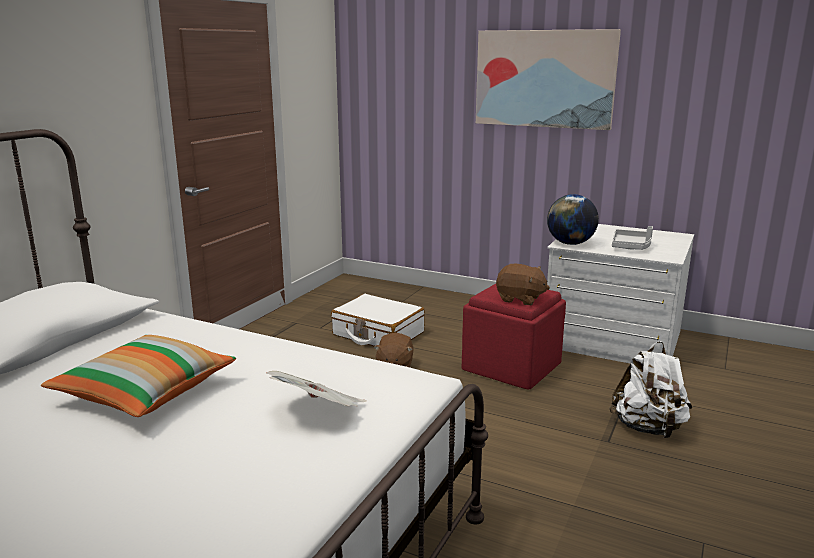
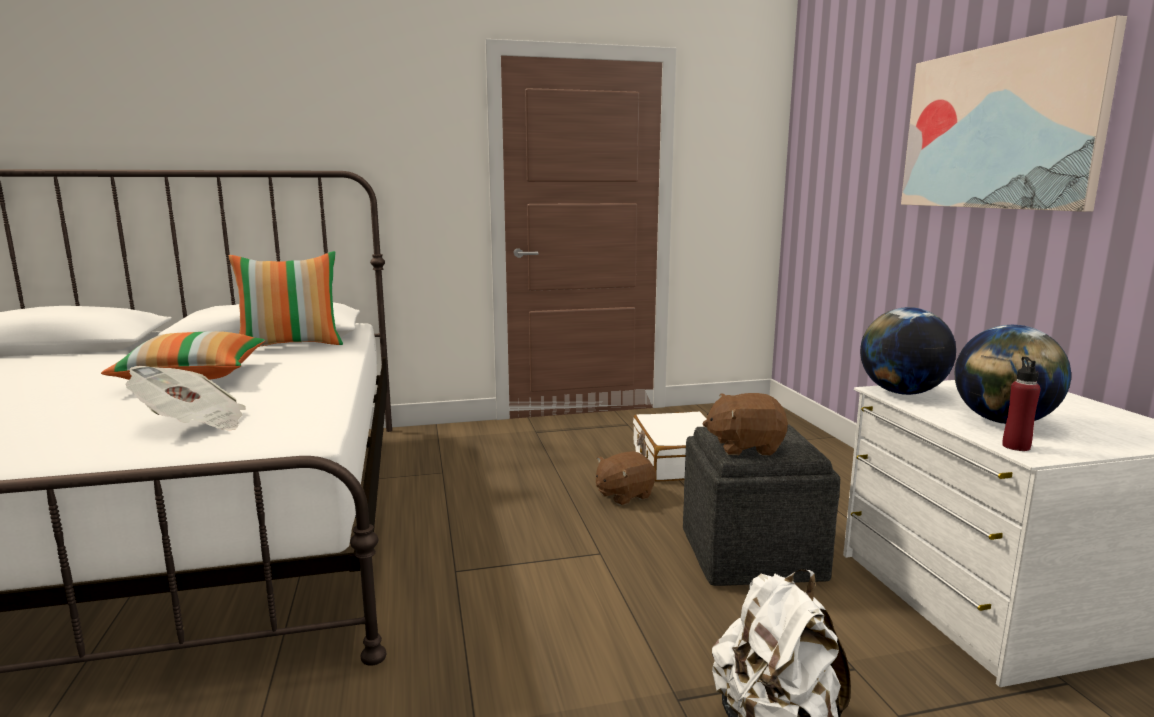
camera: 50 degrees right, 5 degrees down
red ottoman [462,284,566,389] -> grey ottoman [683,425,840,586]
brown plush toy [496,264,550,305] -> brown plush toy turned 105 degrees clockwise [703,393,788,456]
grey tray [612,226,653,250] -> globe [955,325,1071,424]
none -> pillow [229,251,343,347]
none -> red bottle [1002,357,1041,451]

